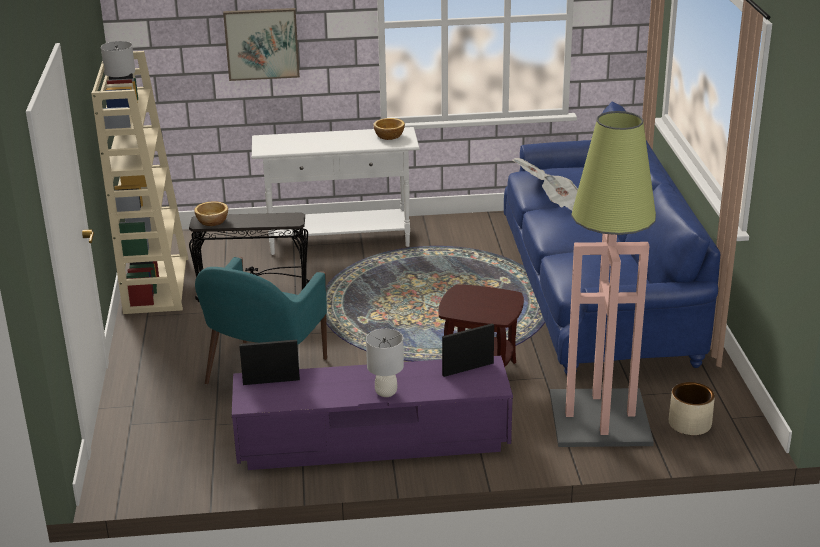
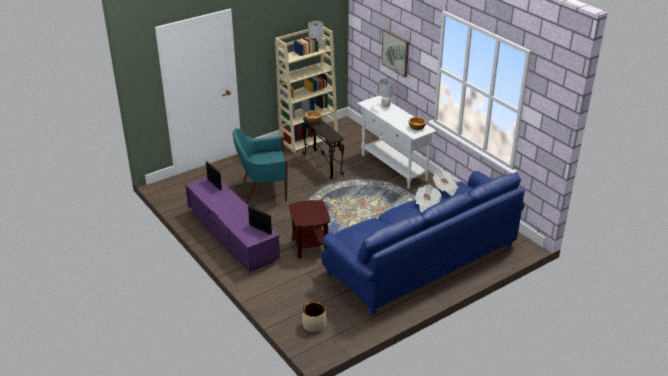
camera: 60 degrees right, 5 degrees up
grey table lamp [366,329,404,397] -> grey table lamp moved to [379,78,395,107]
floor lamp [550,111,656,447] -> none

